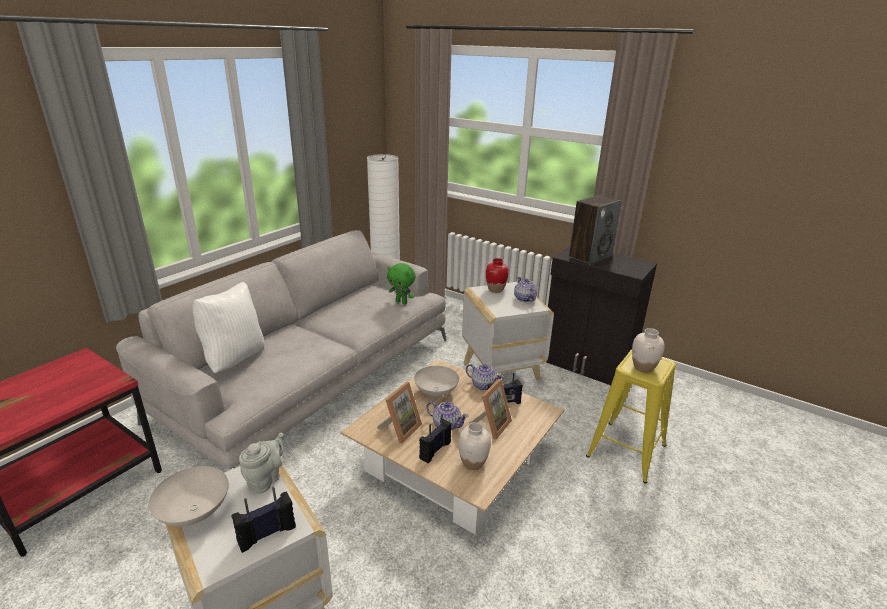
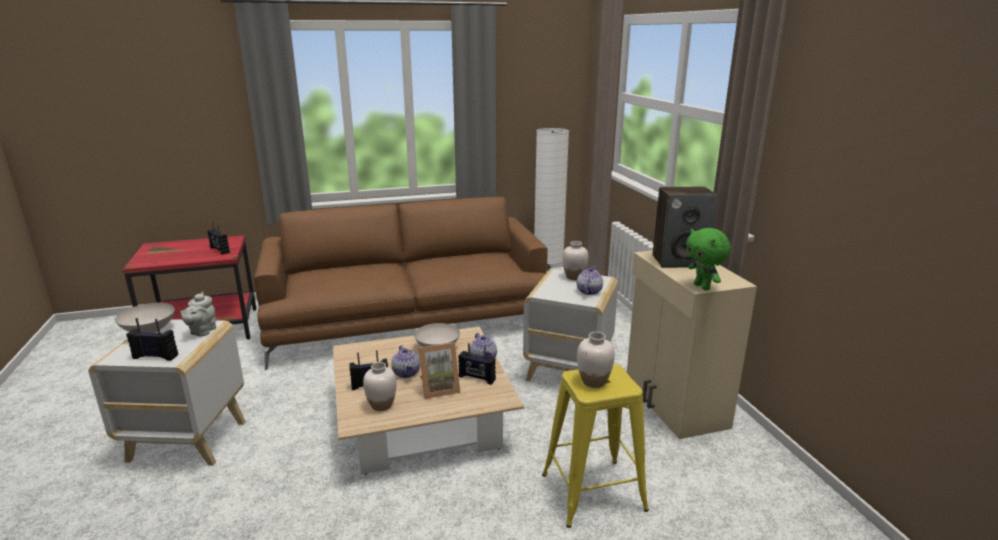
camera: 40 degrees right, 5 degrees down
grey sofa [116,230,446,470] -> brown sofa [253,197,548,370]
white pillow [192,282,264,373] -> none
grey teapot [239,433,284,494] -> grey teapot turned 120 degrees clockwise [180,292,216,337]
picture frame [377,382,422,444] -> none
green plush toy [387,263,416,304] -> green plush toy moved to [686,228,731,290]
red vase [486,258,509,293] -> white vase [563,241,589,280]
black cabinet [546,246,657,385] -> beige cabinet [627,250,757,439]
none -> radio [207,221,230,255]

